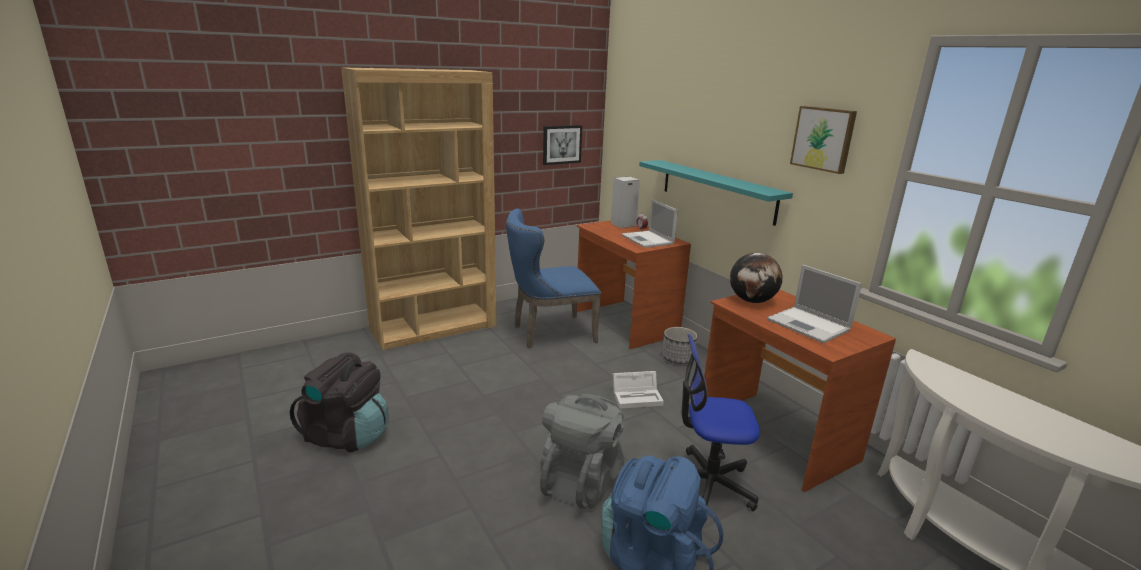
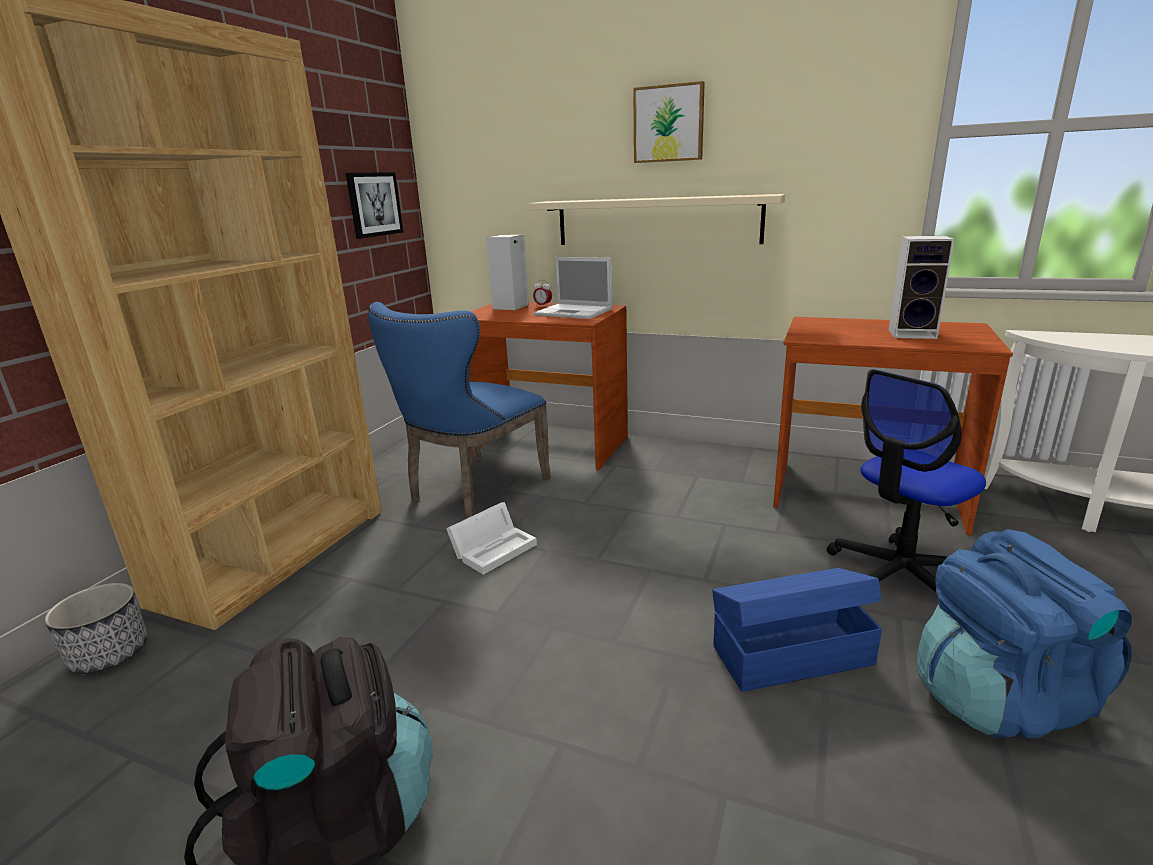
camera: 35 degrees left, 0 degrees up
grey backpack [540,394,625,510] -> blue storage box [712,568,882,692]
white storage box [613,371,664,408] -> white storage box moved to [446,502,537,575]
turquoise shelf [639,160,793,226] -> beige shelf [529,194,785,245]
planter [663,327,697,364] -> planter moved to [44,583,148,674]
globe [730,253,782,303] -> none
laptop [767,265,862,343] -> speaker [889,236,955,339]
picture [790,106,857,174] -> picture moved to [633,81,705,163]

